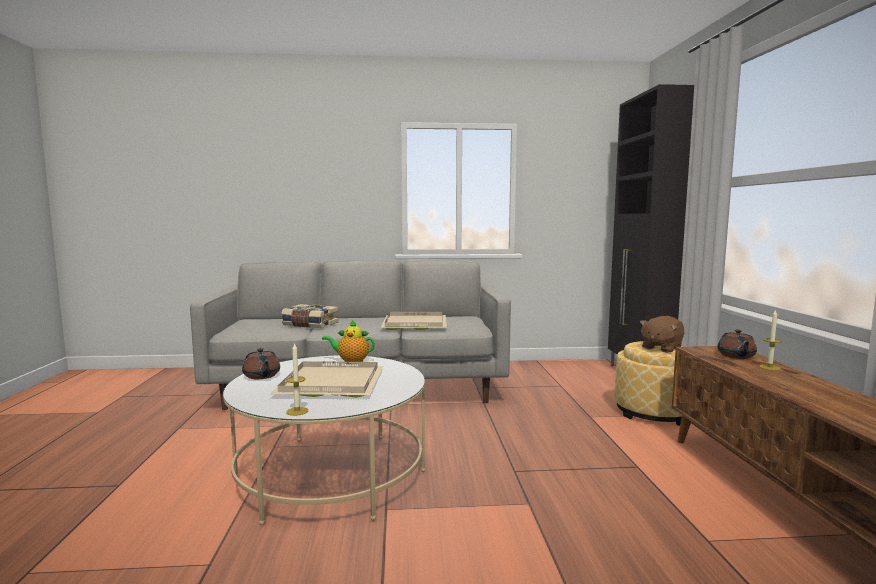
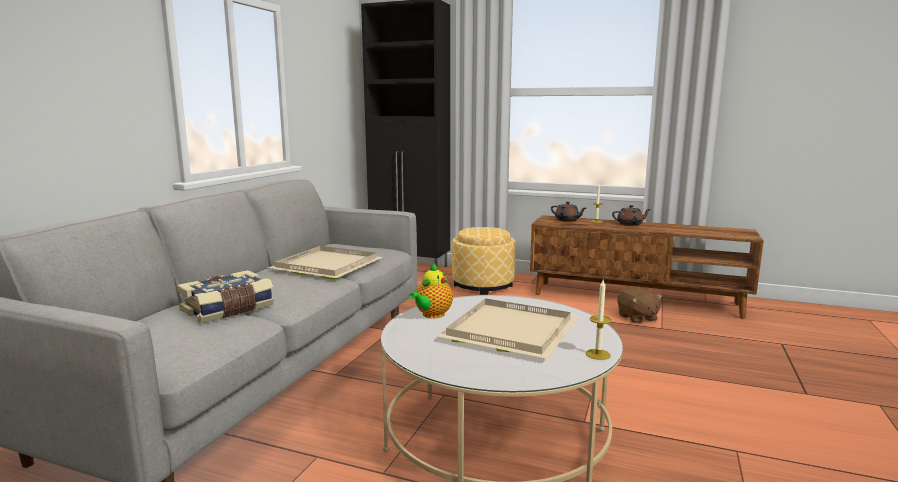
camera: 65 degrees left, 5 degrees up
brown teapot [242,348,280,379] -> brown teapot moved to [612,205,651,226]
brown plush toy [640,316,684,353] -> brown plush toy moved to [617,286,662,324]

